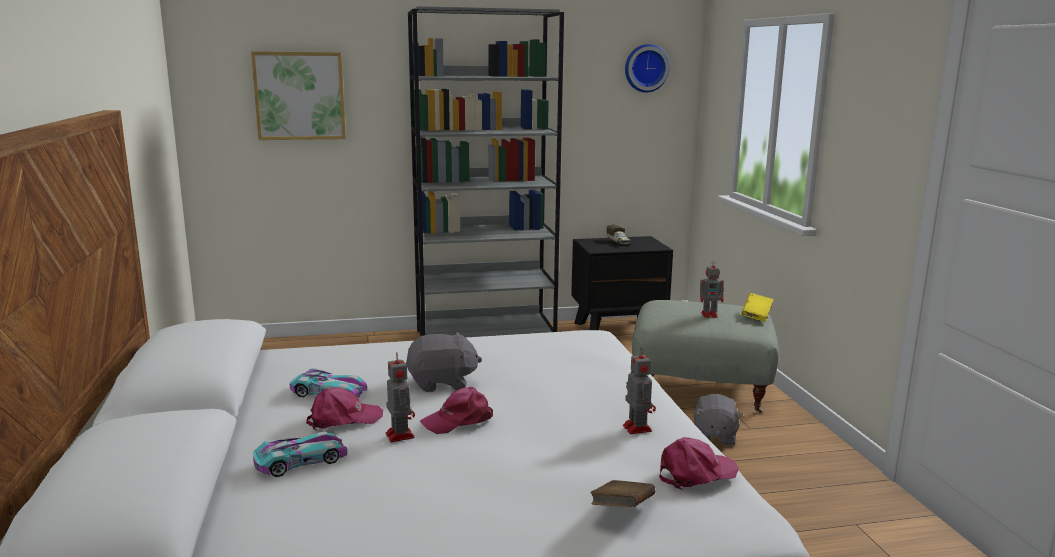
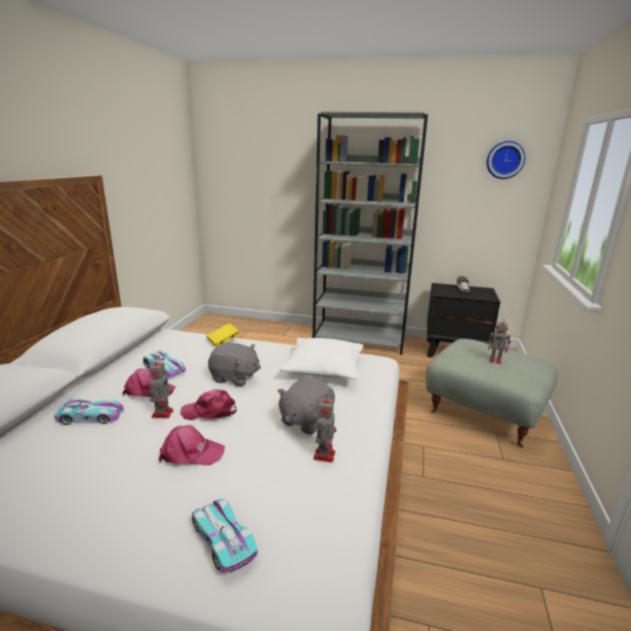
camera: 25 degrees right, 5 degrees up
picture [251,51,346,140] -> none
brown book [590,480,656,507] -> toy car [192,498,257,573]
pink cap [659,437,739,490] -> pink cap moved to [159,425,225,465]
grey plush toy [694,394,743,446] -> grey plush toy moved to [277,378,335,435]
yellow book [742,293,774,322] -> yellow book moved to [206,323,239,347]
none -> white pillow [280,338,363,379]

